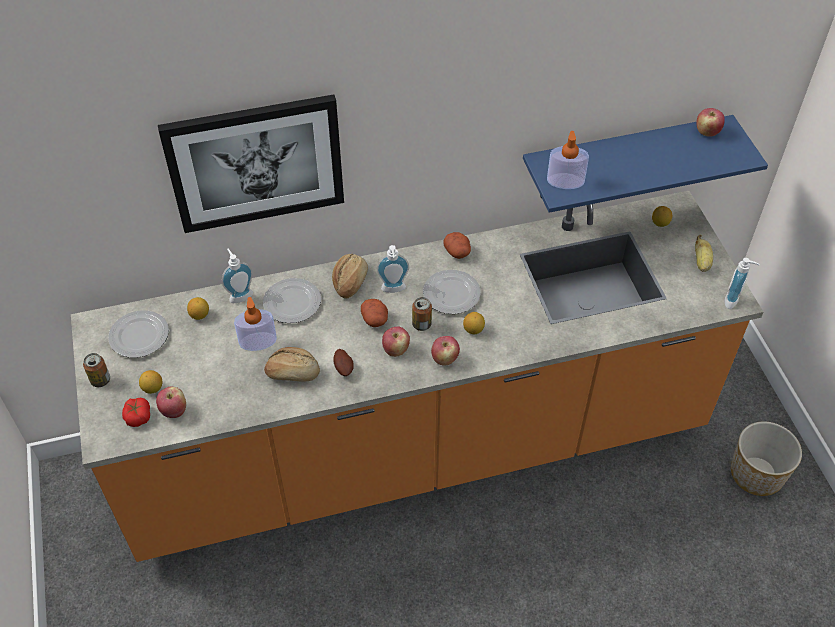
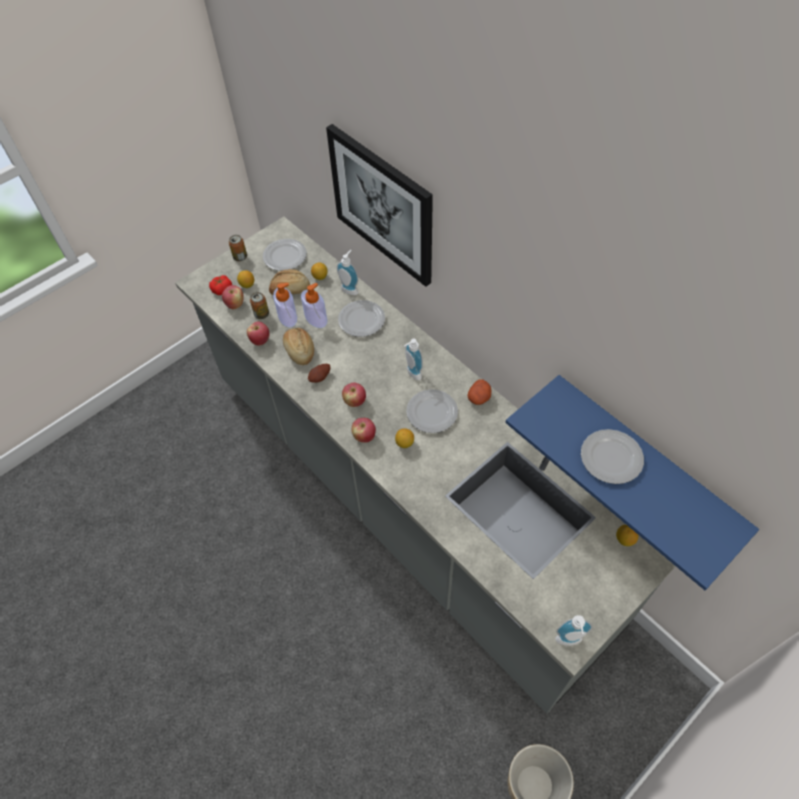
camera: 65 degrees right, 5 degrees up
orange counter [71,191,763,562] -> grey counter [175,216,676,714]
bread [332,254,368,299] -> bread moved to [269,269,310,295]
potato [361,299,388,327] -> none
can [412,297,432,331] -> can moved to [250,292,269,319]
soap dispenser [547,131,589,189] -> soap dispenser moved to [273,283,297,327]
banana [695,235,713,272] -> none
apple [696,108,725,137] -> apple moved to [247,322,270,346]
none -> plate [581,429,644,484]

